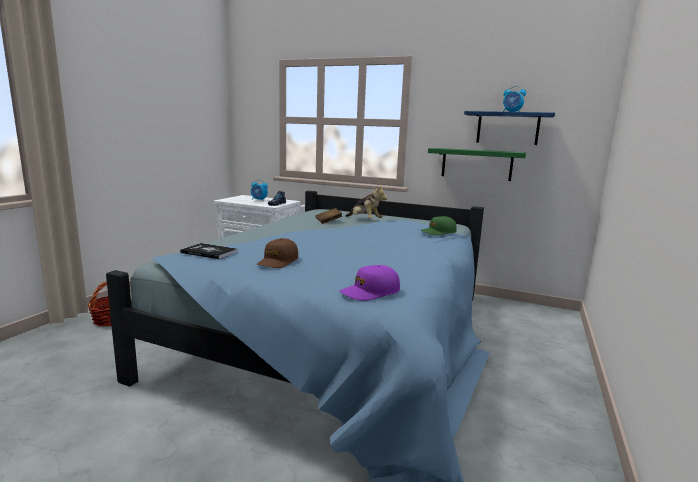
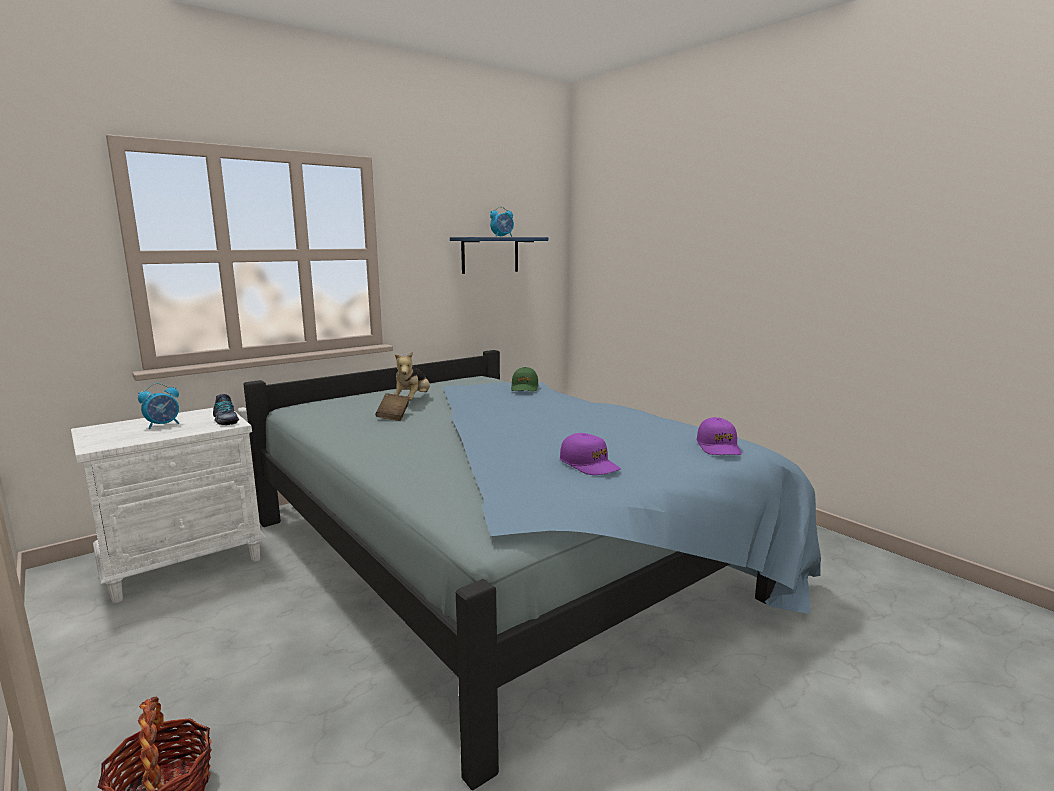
camera: 60 degrees left, 0 degrees up
book [180,243,238,259] -> none
brown cap [256,238,299,268] -> purple cap [560,433,621,475]
plush toy [346,185,387,219] -> plush toy turned 120 degrees clockwise [394,351,430,400]
green shelf [428,148,526,181] -> none

